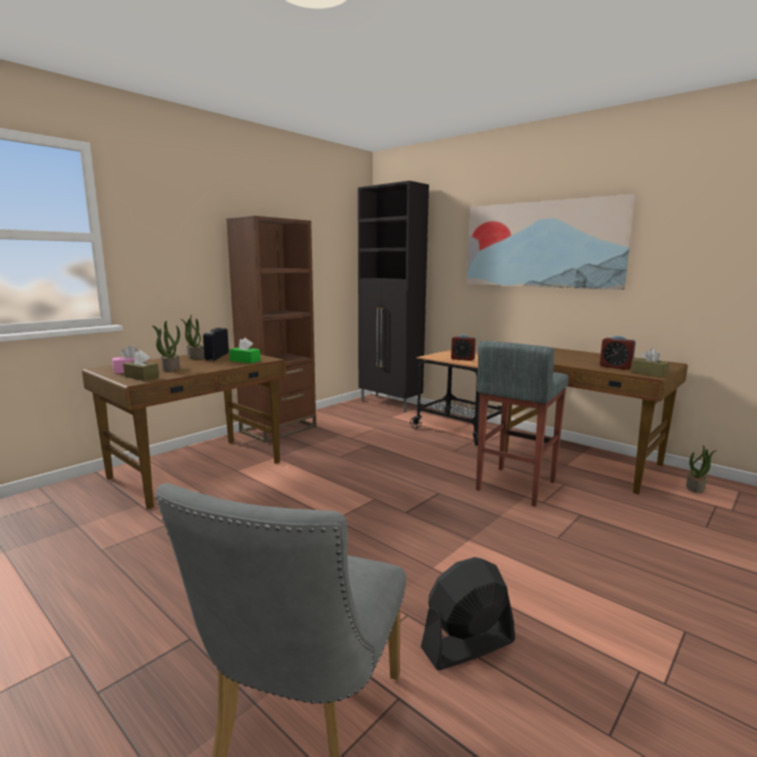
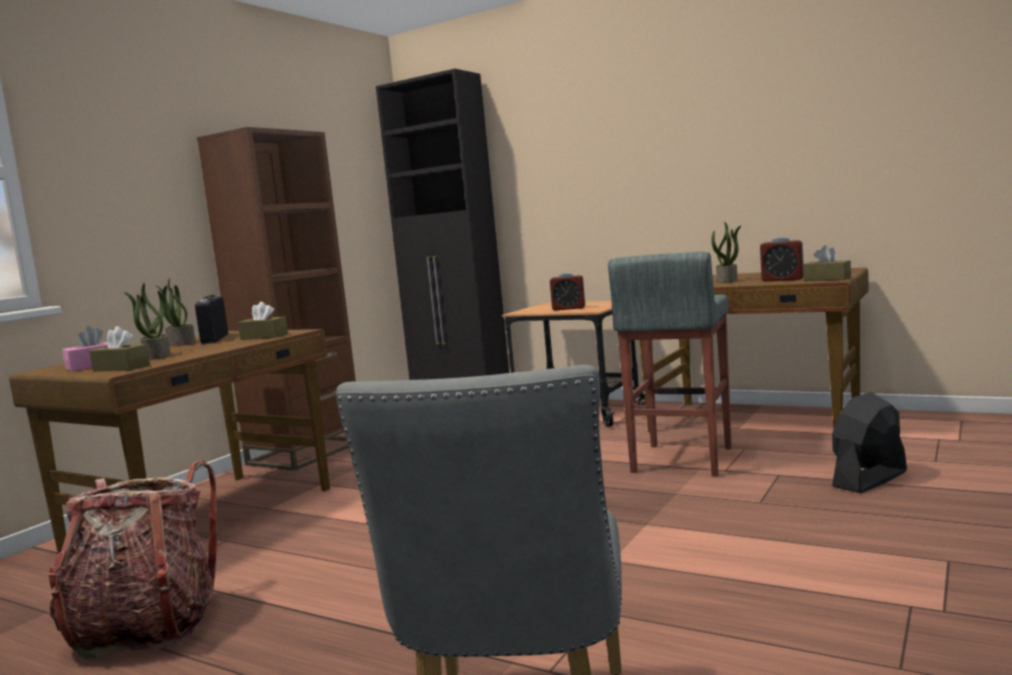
camera: 10 degrees left, 5 degrees down
green tissue box [229,338,261,363] -> brown tissue box [238,302,288,340]
black fan [421,557,515,670] -> black fan moved to [832,392,907,493]
picture [467,194,636,290] -> none
potted plant [686,445,717,493] -> potted plant moved to [711,222,742,283]
none -> backpack [49,460,217,659]

